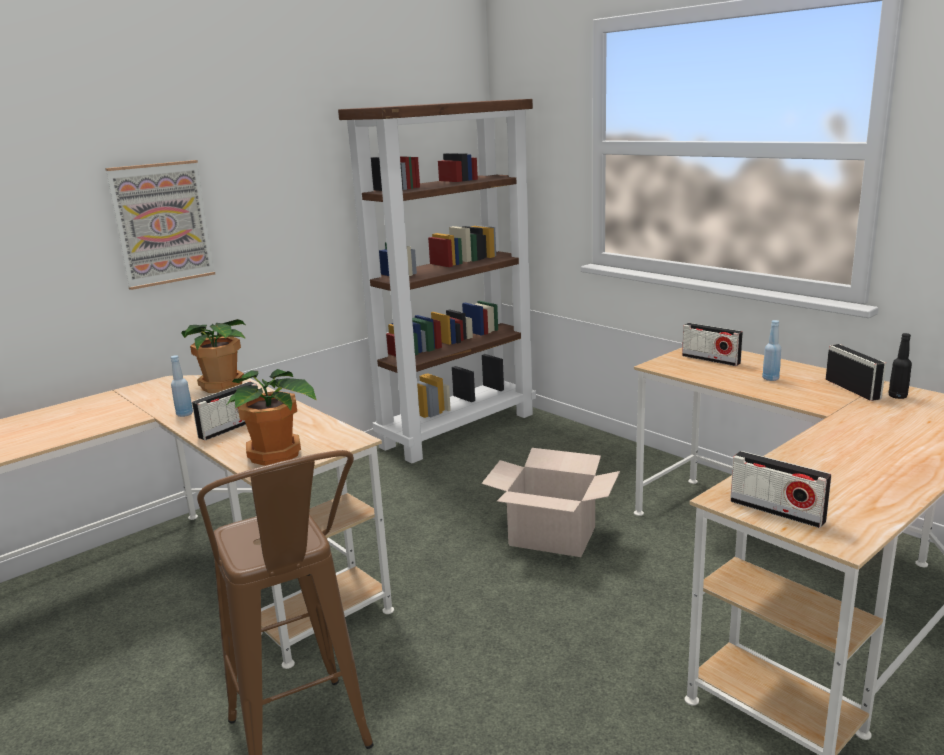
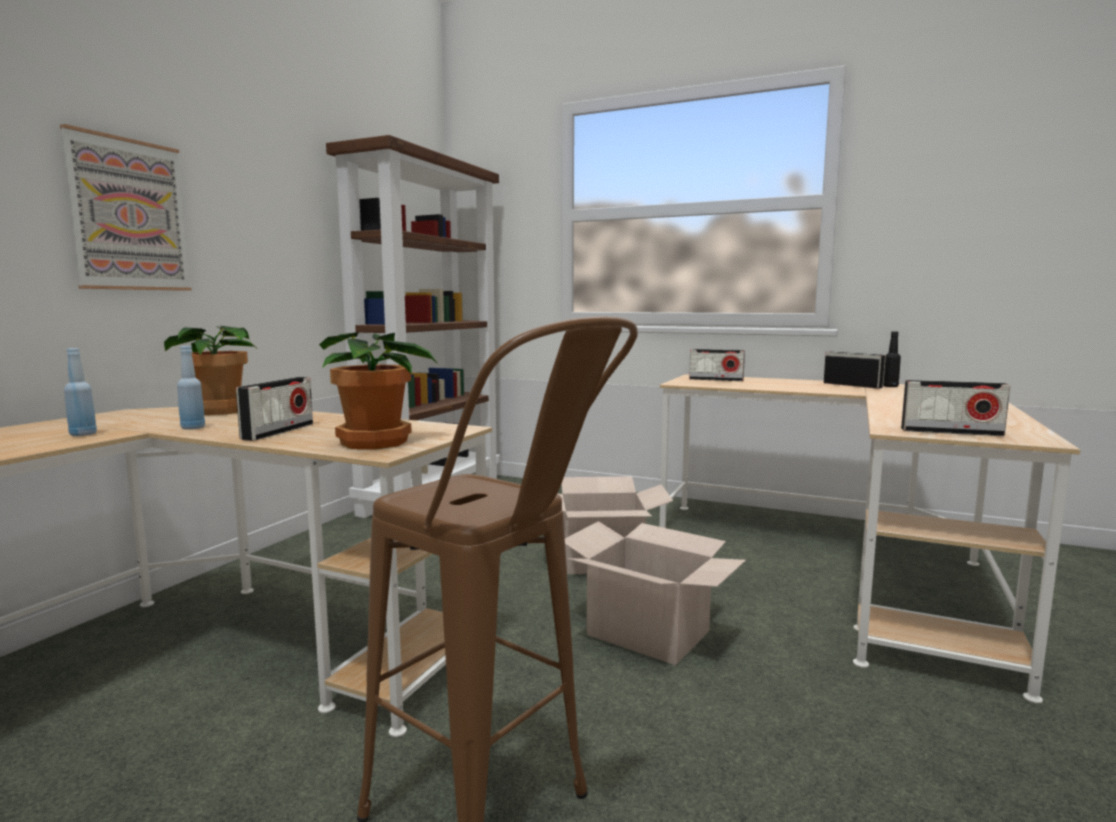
camera: 25 degrees left, 10 degrees down
blue bottle [762,320,781,381] -> blue bottle moved to [64,348,97,436]
none -> cardboard box [565,521,746,665]

